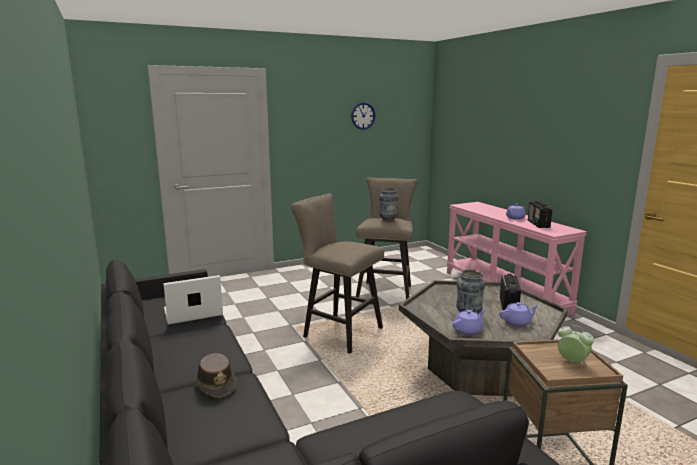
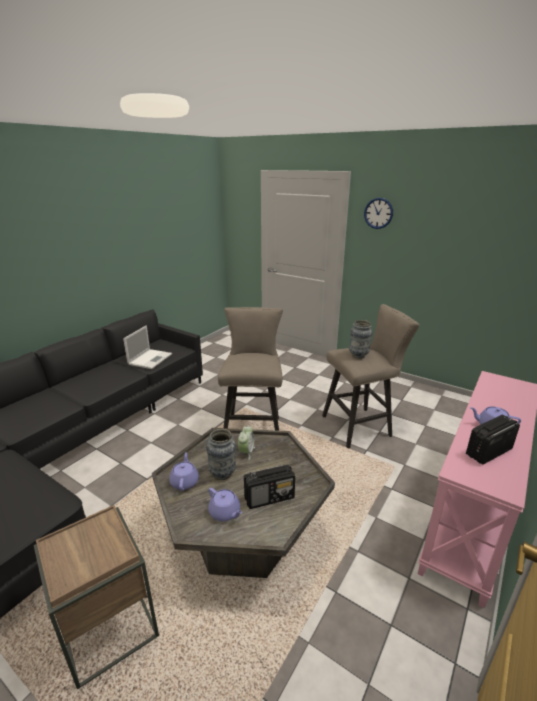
camera: 60 degrees right, 10 degrees up
laptop [163,275,223,325] -> laptop turned 75 degrees clockwise [123,325,172,369]
brown hat [195,353,236,398] -> none
wall clock [351,102,375,130] -> wall clock moved to [364,198,393,229]
purple teapot [452,309,486,335] -> purple teapot turned 120 degrees counterclockwise [169,452,199,491]
alarm clock [558,325,594,365] -> alarm clock moved to [238,426,255,460]

